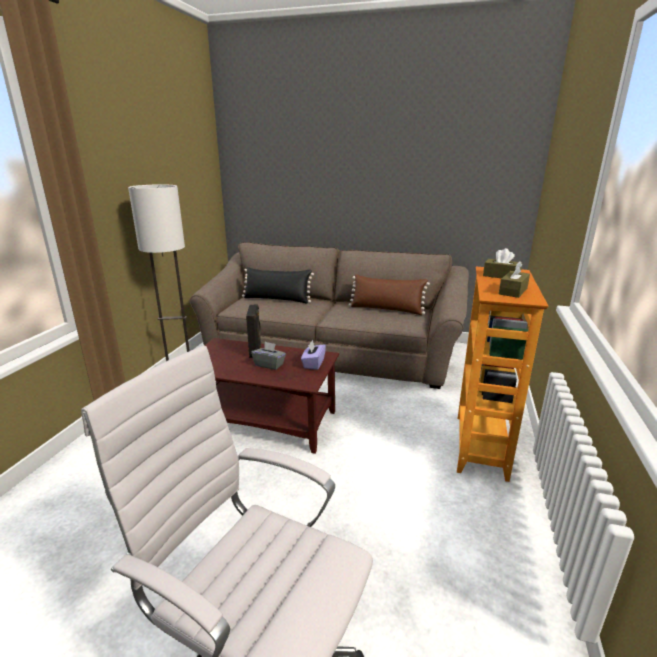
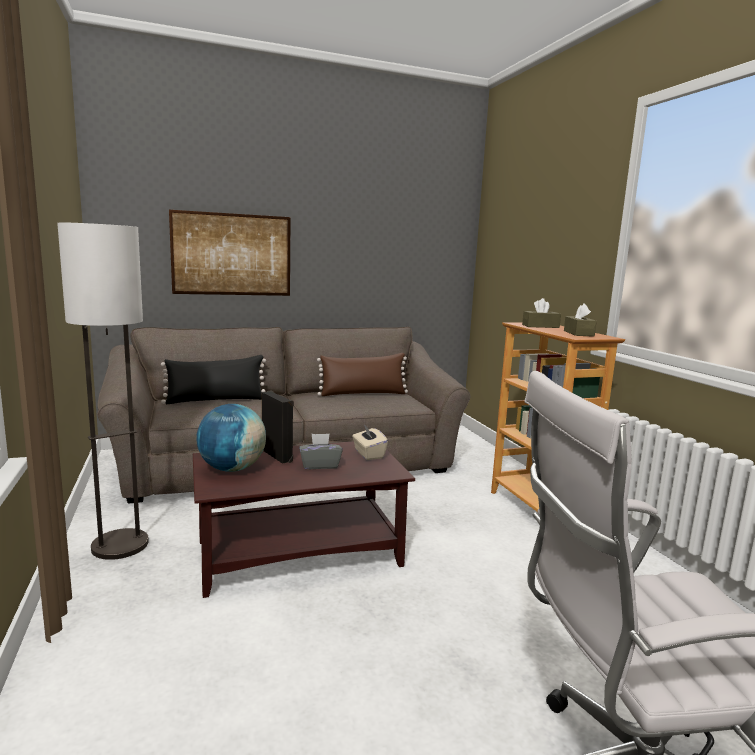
camera: 35 degrees left, 10 degrees down
purple tissue box [301,340,326,370] -> beige tissue box [352,424,388,460]
none -> picture [169,210,291,296]
none -> globe [196,404,266,472]

